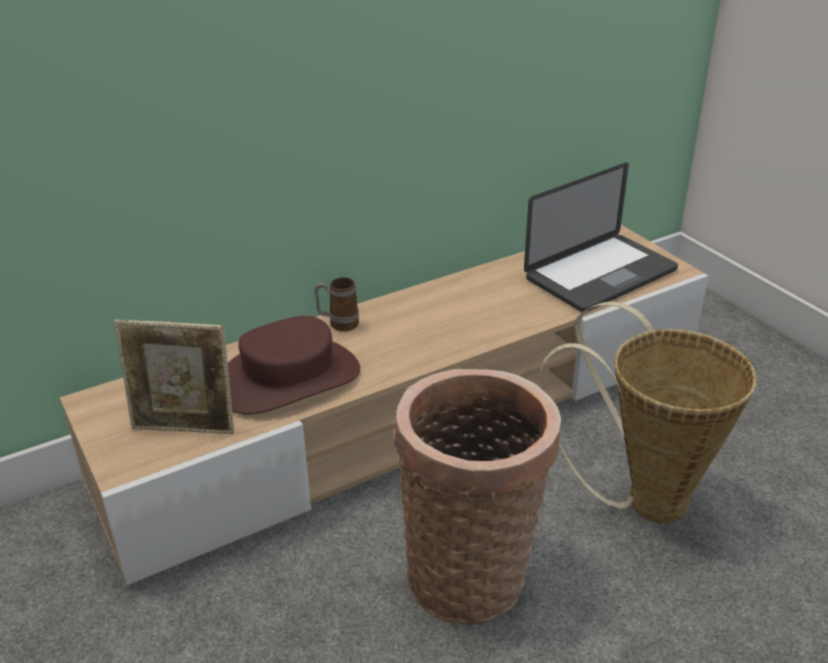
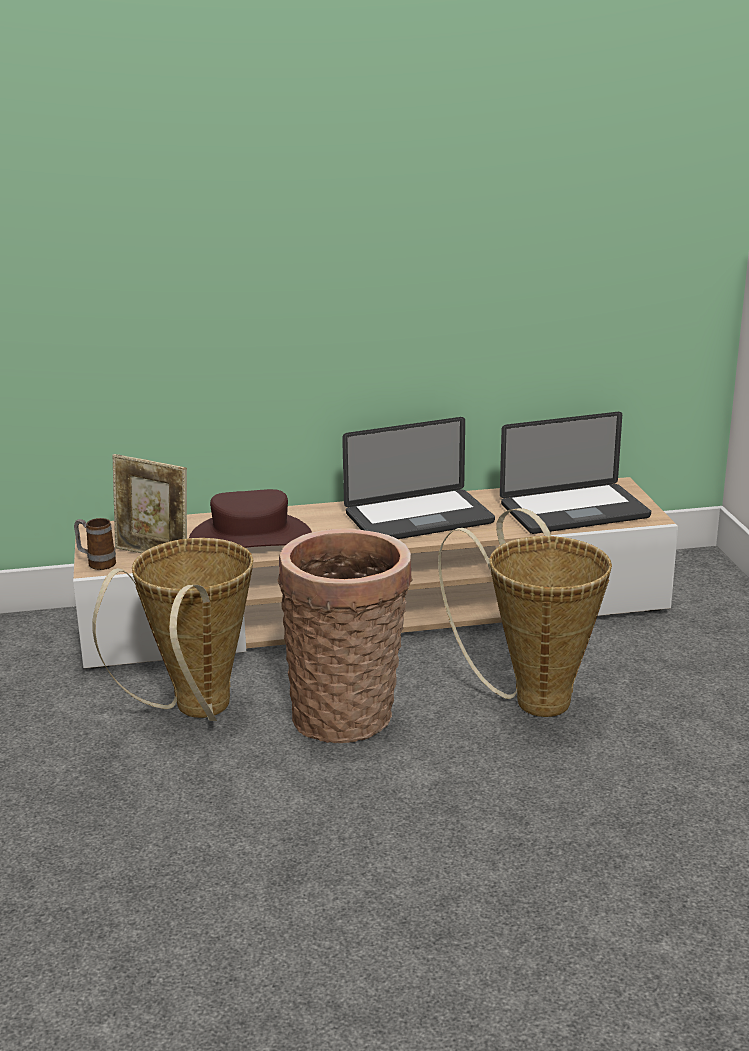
camera: 20 degrees right, 10 degrees down
mug [314,277,359,332] -> mug moved to [74,518,116,570]
none -> basket [92,538,253,721]
none -> laptop [342,417,495,539]

